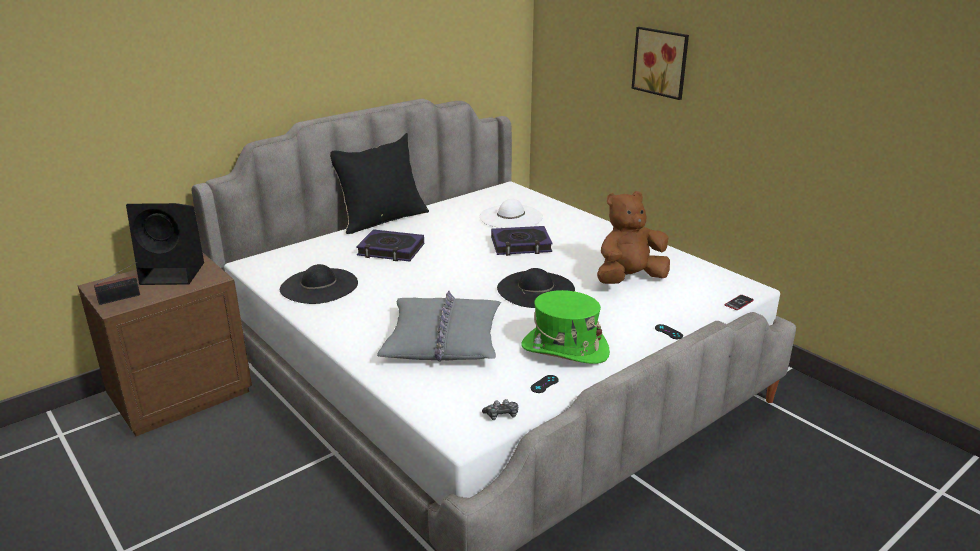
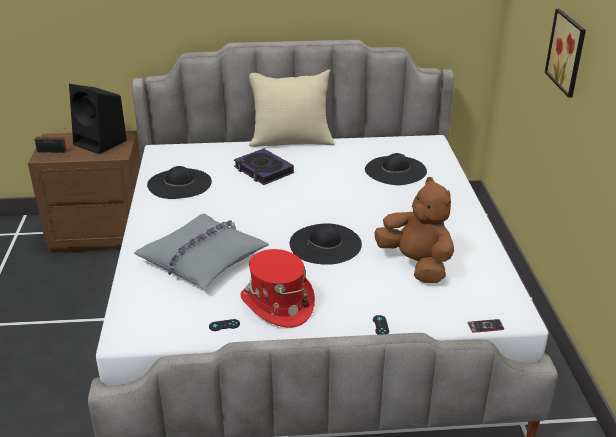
camera: 35 degrees right, 5 degrees up
black pillow [330,133,429,234] -> beige pillow [249,69,335,147]
white hat [480,199,543,228] -> black hat [365,153,427,185]
game controller [482,399,518,420] -> none
book [491,226,553,256] -> none
green hat [521,290,610,364] -> red hat [240,249,315,327]
brown plush toy [597,191,670,284] -> brown plush toy turned 45 degrees clockwise [375,177,454,283]

